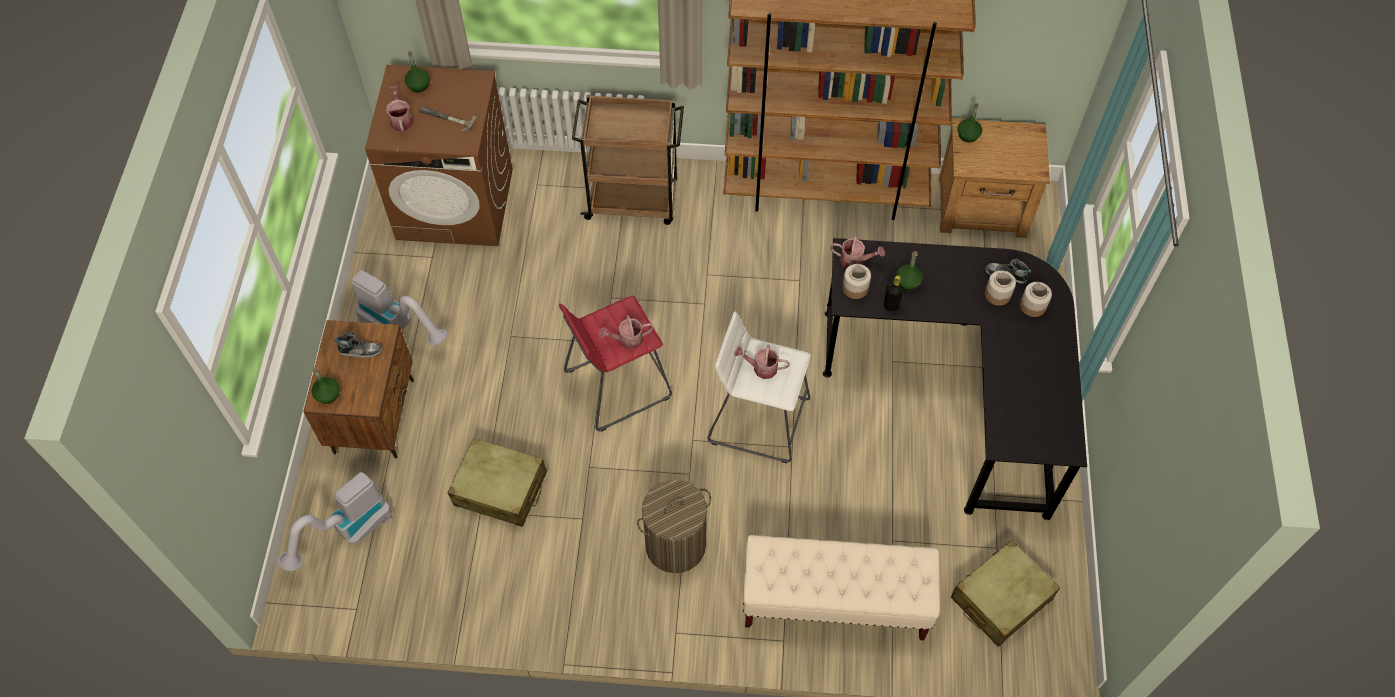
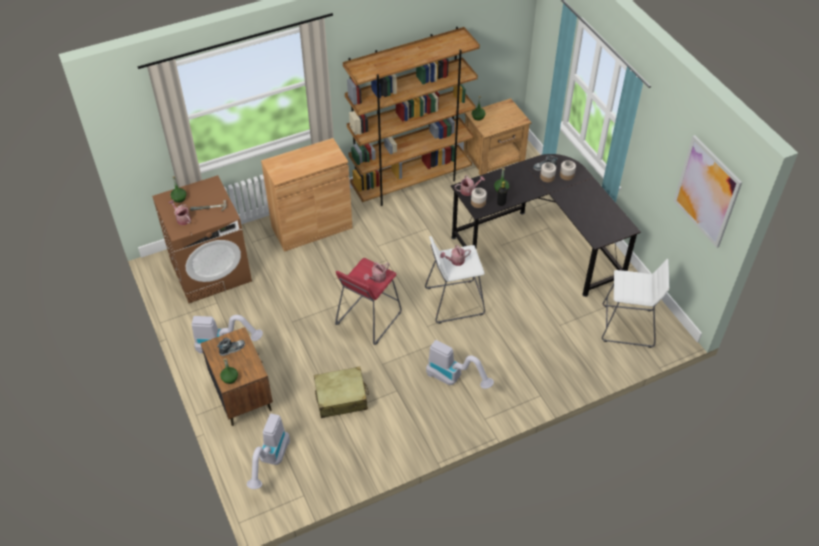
camera: 30 degrees left, 10 degrees down
brown cart [572,95,684,225] -> brown cabinet [261,138,353,252]
laundry basket [637,480,711,573] -> vacuum cleaner [426,340,494,389]
beige bench [743,535,940,640] -> none
beige suitcase [951,540,1061,647] -> white stool [602,259,669,348]
none -> picture [674,135,742,248]

